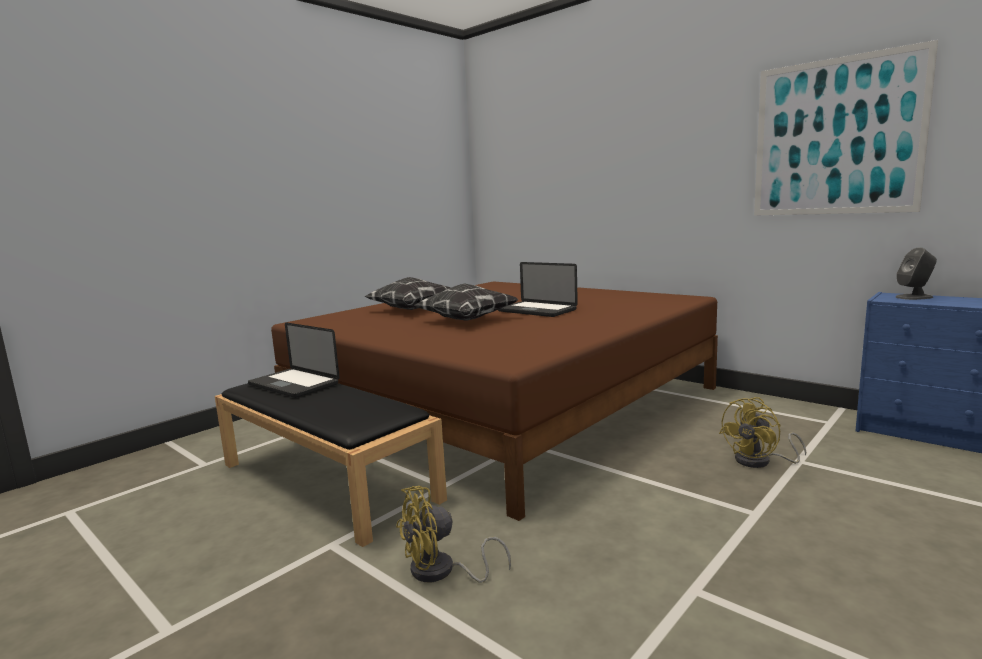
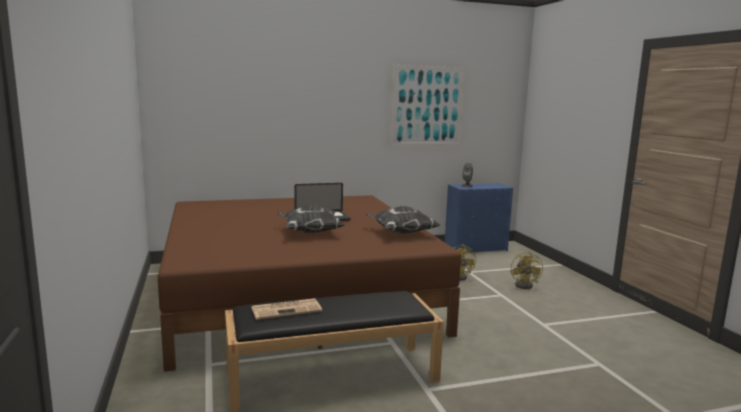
camera: 60 degrees left, 0 degrees up
laptop [248,322,340,398] -> newspaper [251,298,322,320]
pillow [364,277,451,310] -> pillow moved to [365,206,440,233]
yellow fan [396,486,511,583] -> yellow fan moved to [511,251,543,289]

